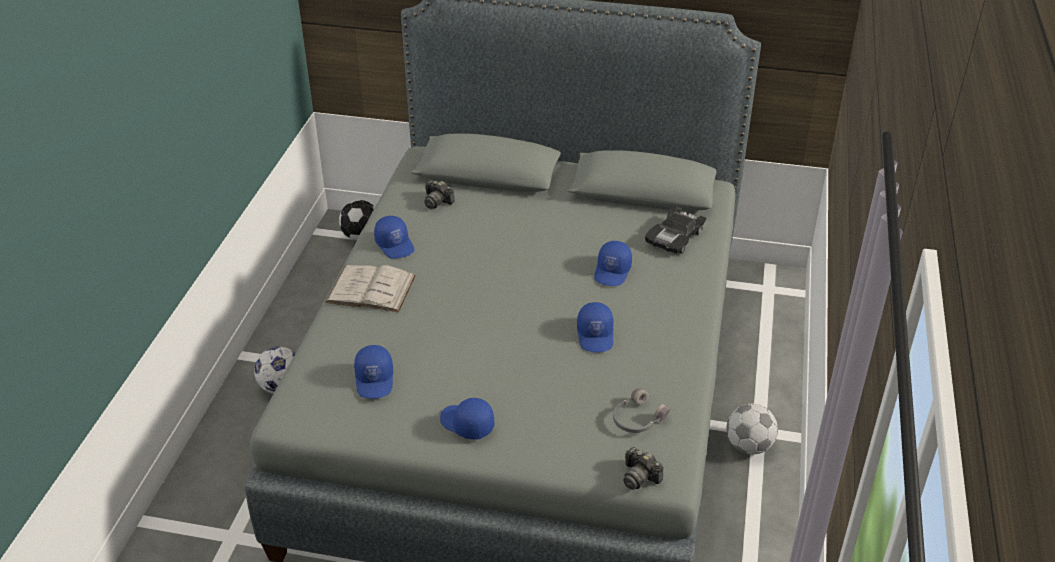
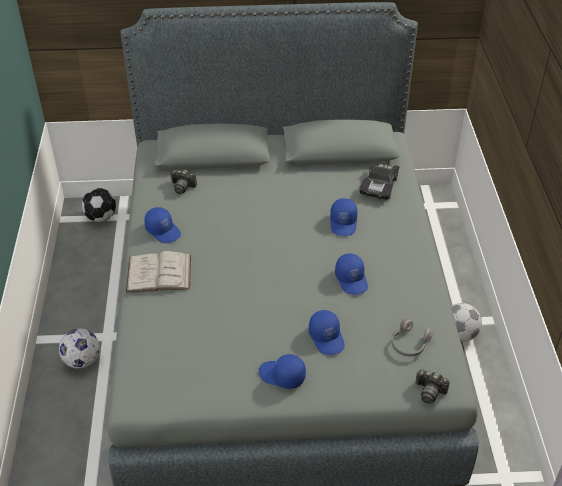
camera: 15 degrees left, 5 degrees up
blue cap [354,345,393,399] -> blue cap moved to [309,310,345,355]

